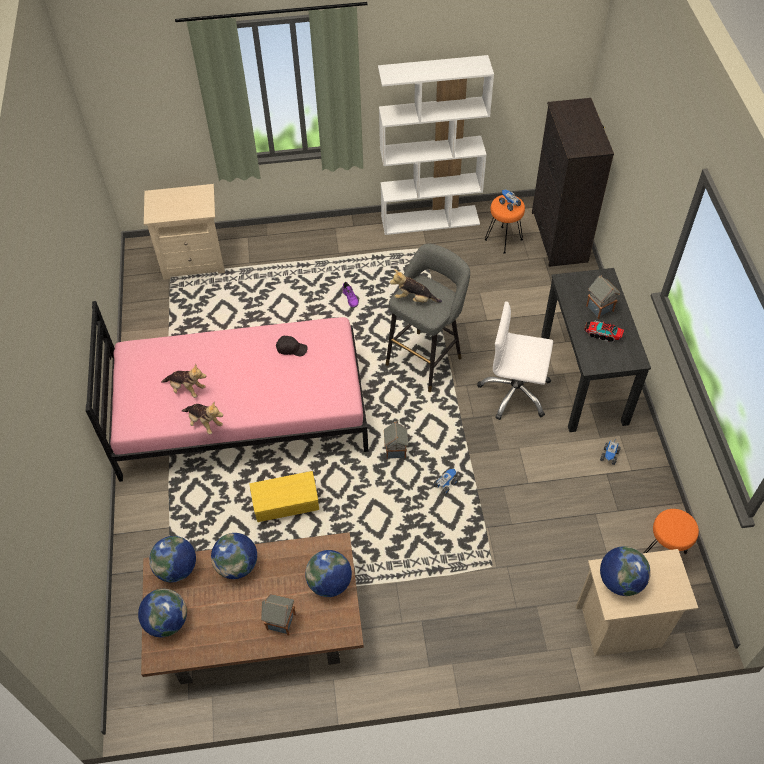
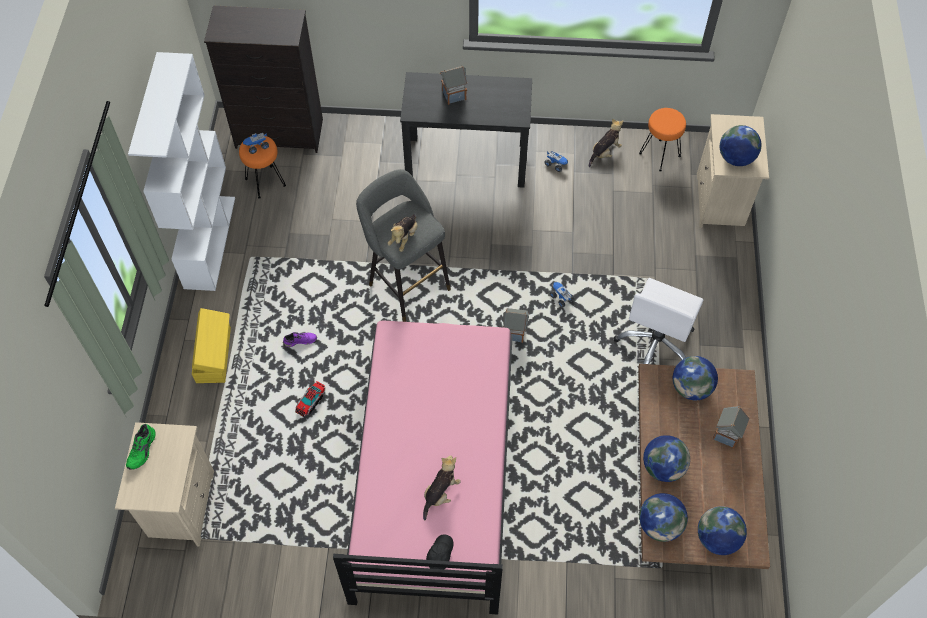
camera: 80 degrees left, 5 degrees up
plush toy [182,402,223,434] -> plush toy moved to [589,118,623,167]
yellow storage box [249,471,319,522] -> yellow storage box moved to [192,308,231,383]
black cap [276,336,308,356] -> black cap moved to [426,534,453,569]
white office chair [477,301,553,420] -> white office chair moved to [614,278,703,364]
toy truck [584,320,624,342] -> toy truck moved to [295,381,325,418]
none -> green shoe [126,424,156,470]

